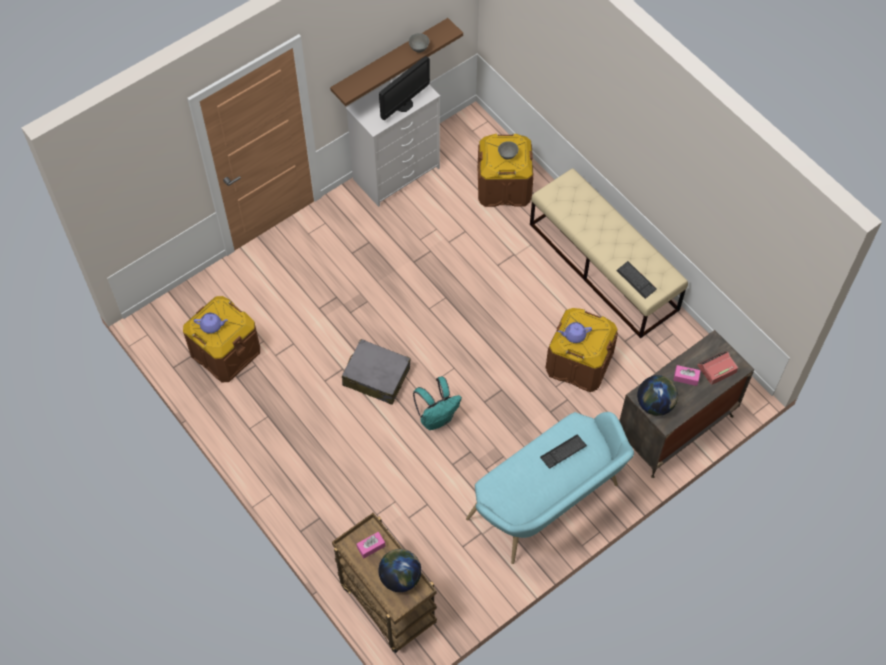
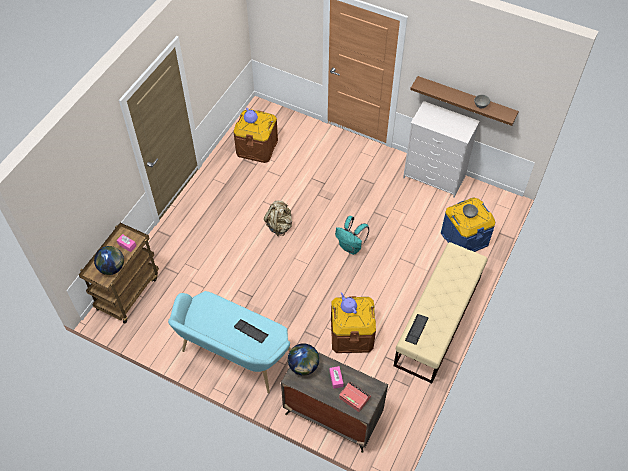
camera: 65 degrees right, 5 degrees down
grey suitcase [342,339,411,405] -> beige backpack [264,200,292,236]
monitor [379,56,430,120] -> none
turquoise backpack [413,377,462,430] -> turquoise backpack moved to [335,216,369,255]
brown storage box [478,134,534,207] -> blue storage box [441,197,495,252]

